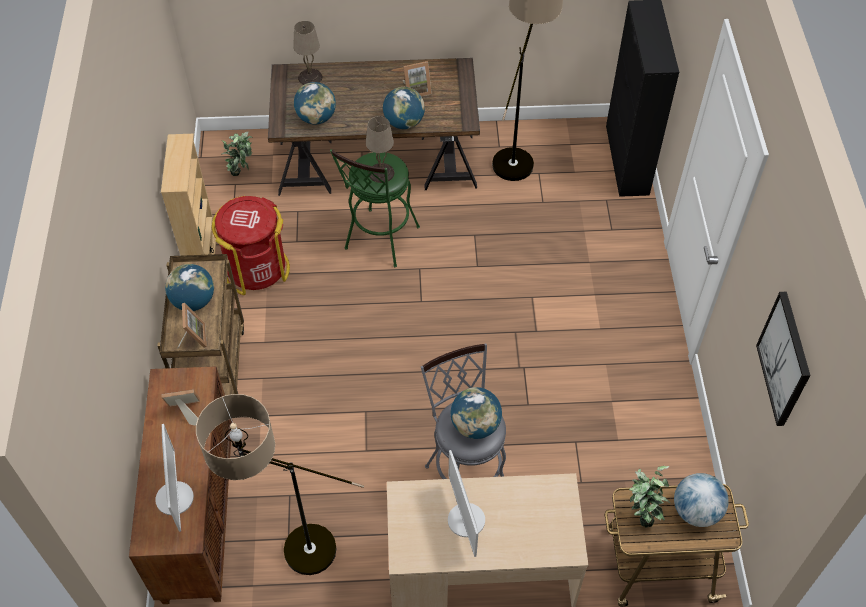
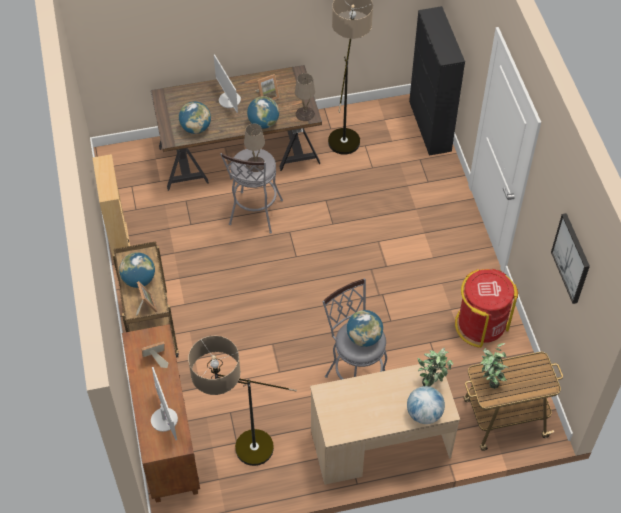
camera: 10 degrees left, 0 degrees up
red trash can [212,196,290,295] -> red trash can moved to [455,269,518,348]
potted plant [222,131,253,176] -> potted plant moved to [418,348,453,386]
beige table lamp [293,21,322,85] -> beige table lamp moved to [295,73,315,121]
green stool [330,149,420,267] -> grey stool [220,149,283,234]
monitor [448,450,485,557] -> monitor moved to [214,54,241,113]
globe [674,473,729,527] -> globe moved to [407,386,445,424]

